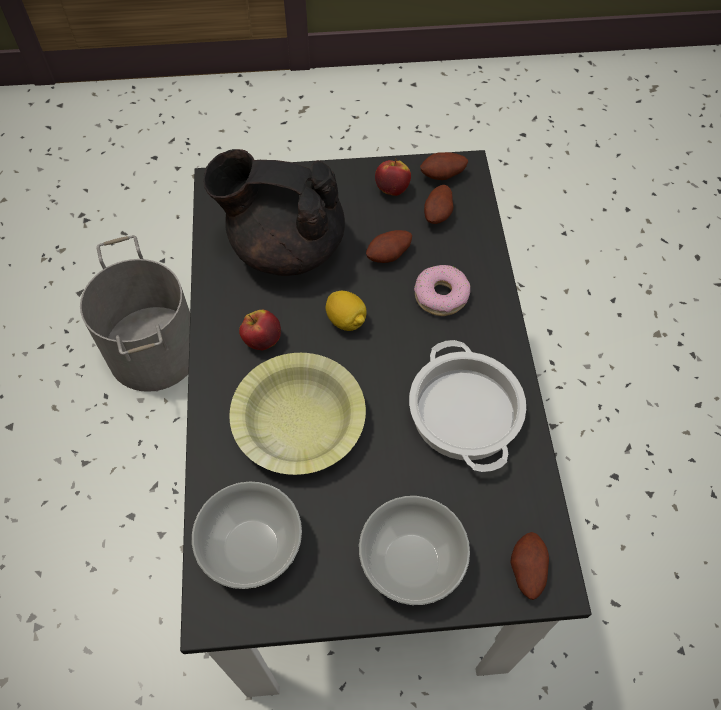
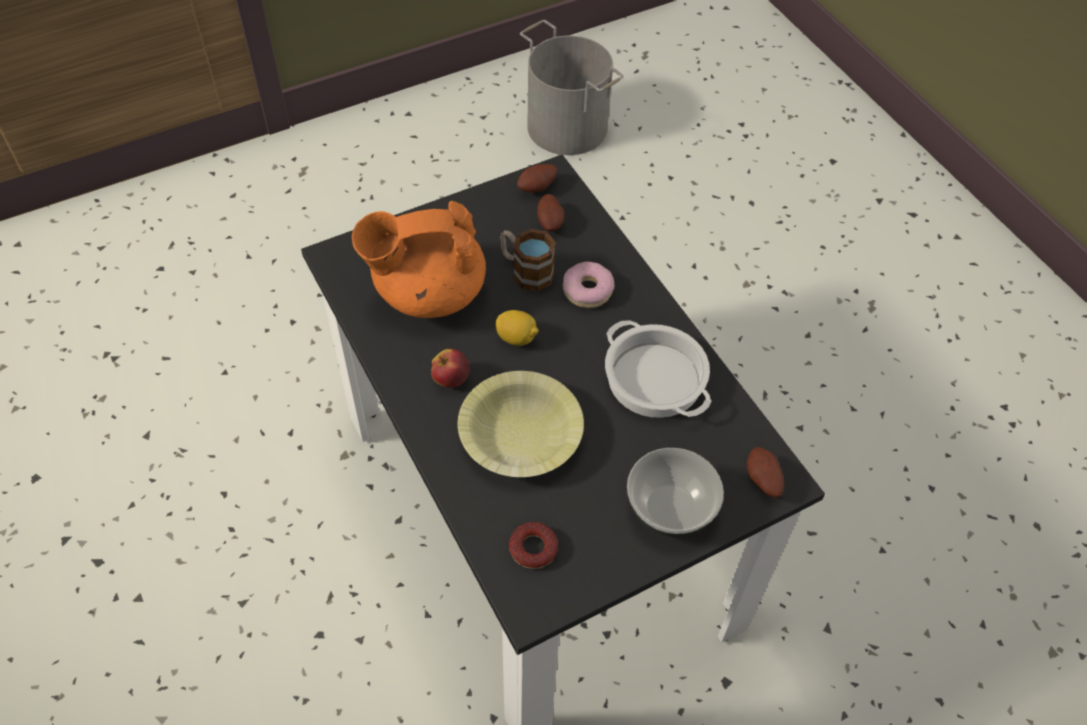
camera: 25 degrees left, 5 degrees down
grey bucket [80,235,190,392] -> grey bucket moved to [520,20,624,155]
bowl [192,481,302,589] -> donut [509,522,558,569]
black teapot [203,149,345,276] -> orange teapot [352,201,486,318]
potato [366,230,412,263] -> mug [500,229,556,292]
apple [375,158,411,196] -> none

